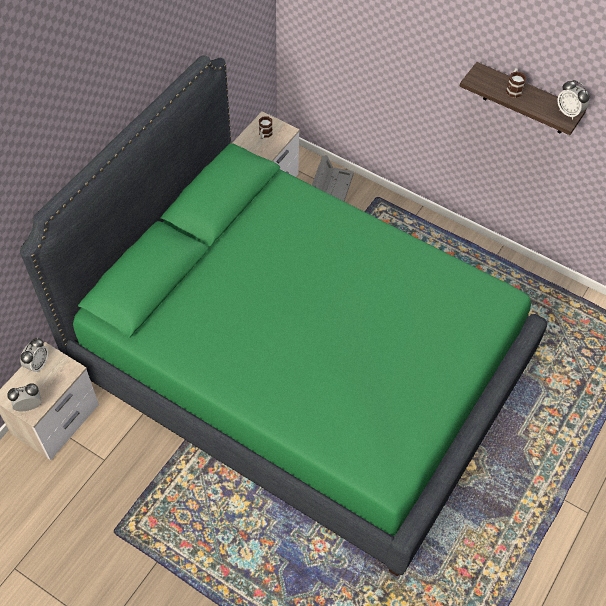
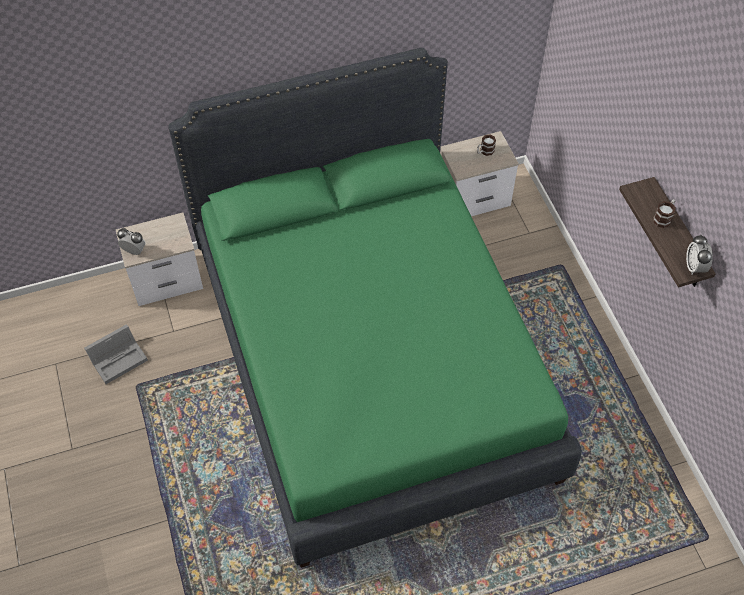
camera: 40 degrees right, 0 degrees up
alarm clock [20,338,48,373] -> none
grey storage box [312,155,354,202] -> grey storage box moved to [84,324,148,384]

